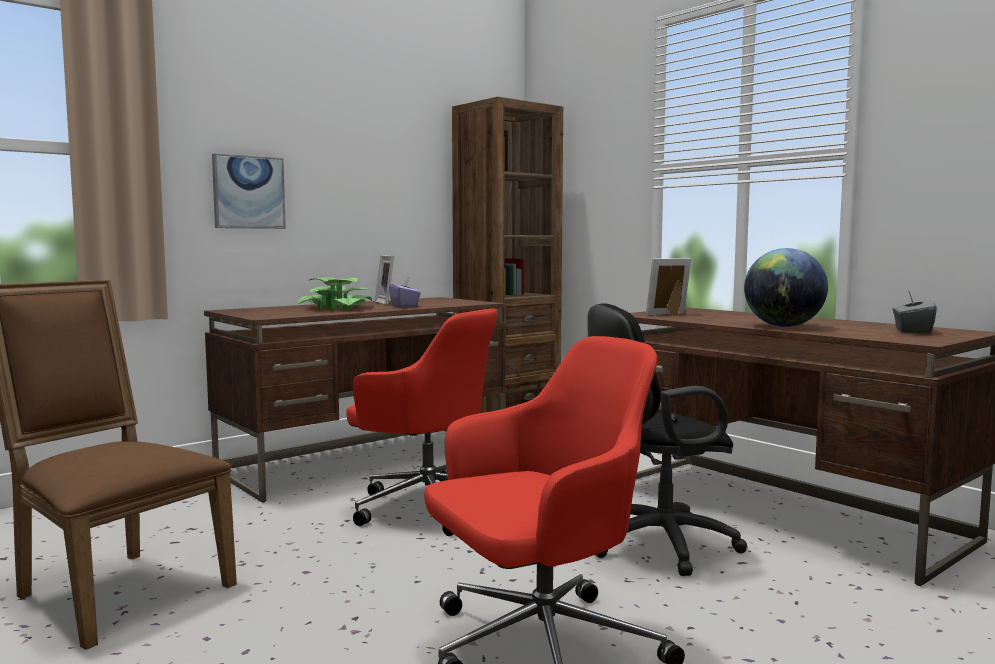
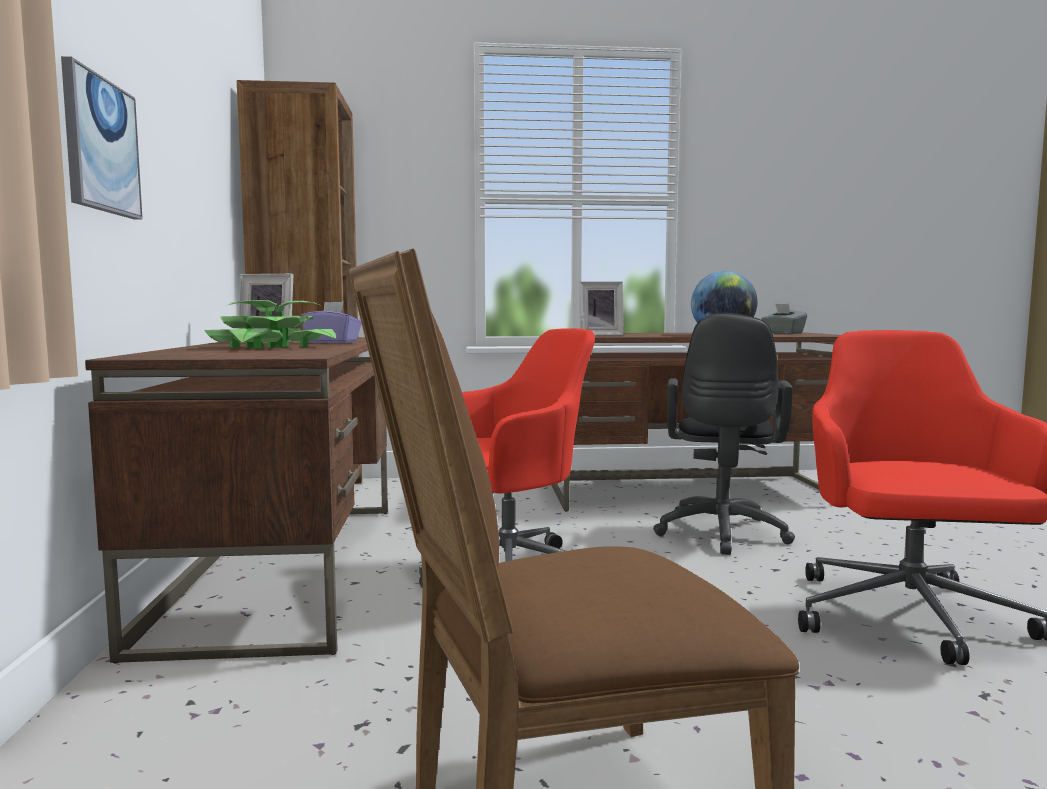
camera: 55 degrees left, 0 degrees up
picture frame [646,258,691,316] -> picture frame turned 105 degrees counterclockwise [579,281,624,336]

